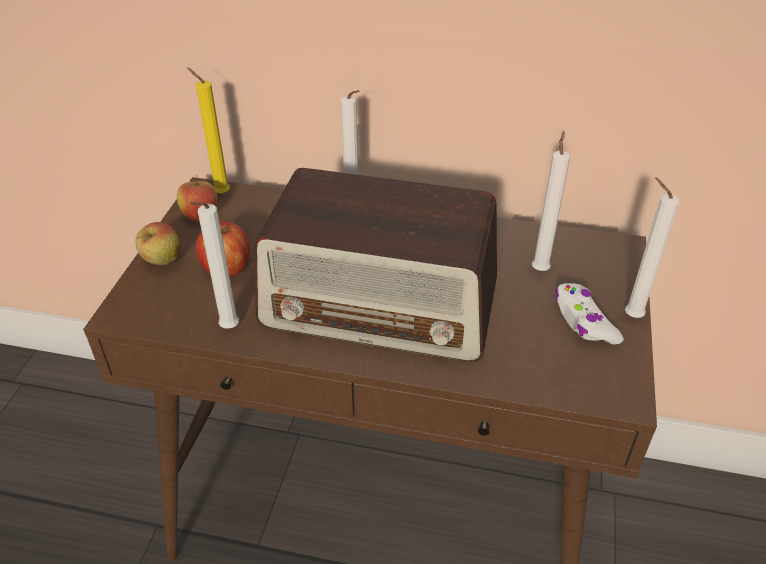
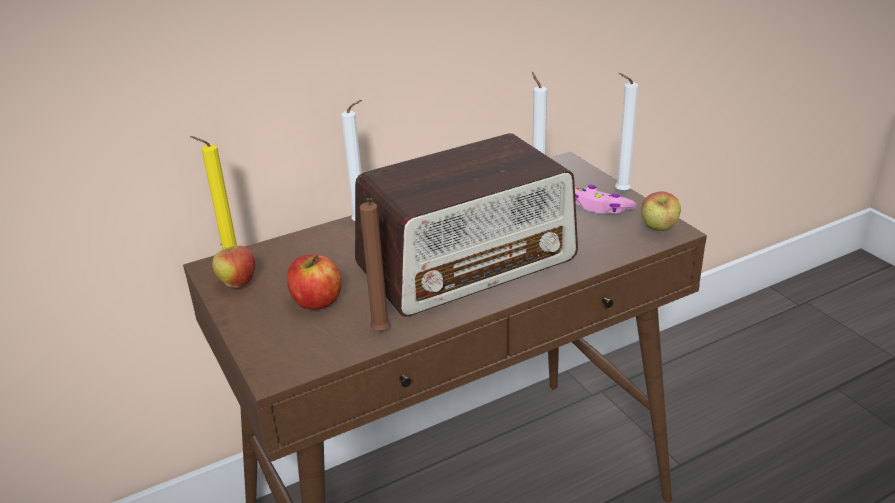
camera: 40 degrees left, 10 degrees down
apple [135,222,180,265] -> apple moved to [641,191,681,231]
white candle [189,202,239,329] -> brown candle [359,198,390,332]
white game controller [555,283,624,345] -> pink game controller [575,185,637,214]

